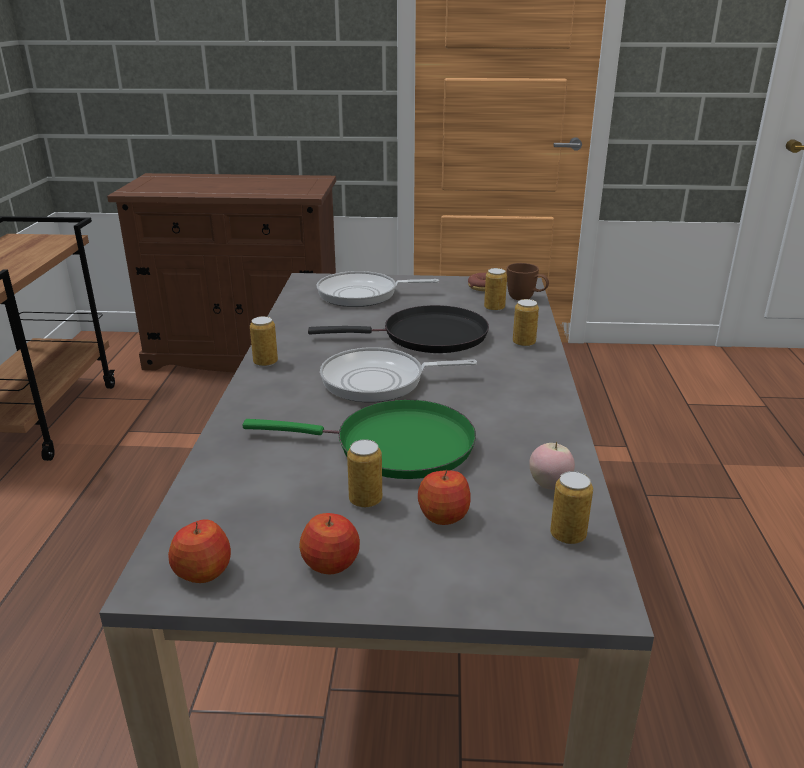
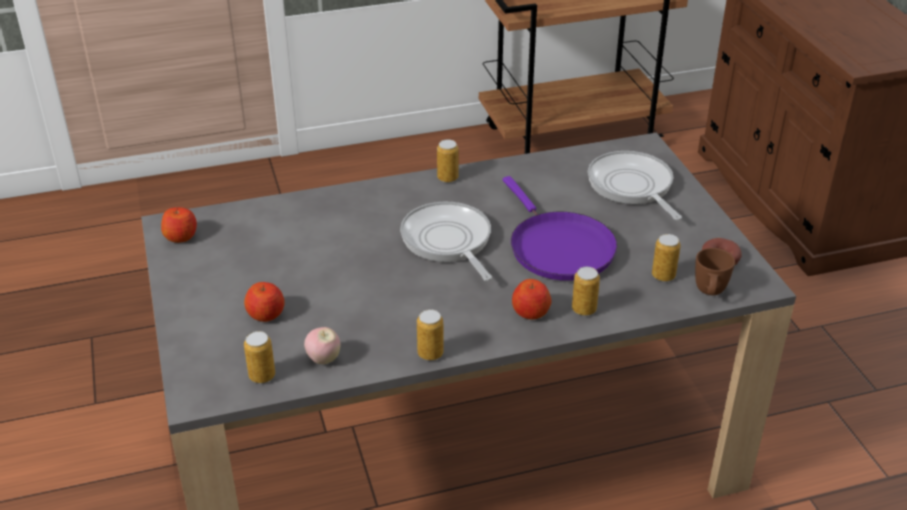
camera: 70 degrees right, 10 degrees up
green frying pan [243,399,476,479] -> none
apple [299,513,360,574] -> apple moved to [512,279,551,319]
black frying pan [308,305,489,353] -> purple frying pan [503,176,617,281]
can [347,439,382,508] -> can moved to [417,309,444,360]

